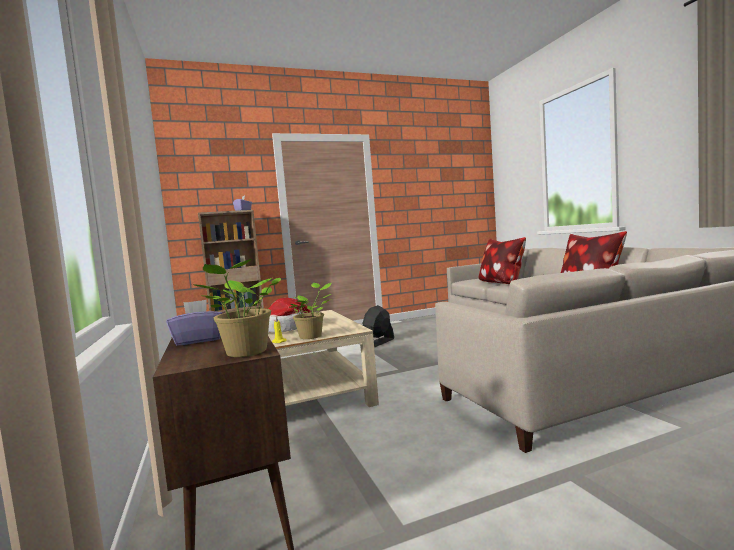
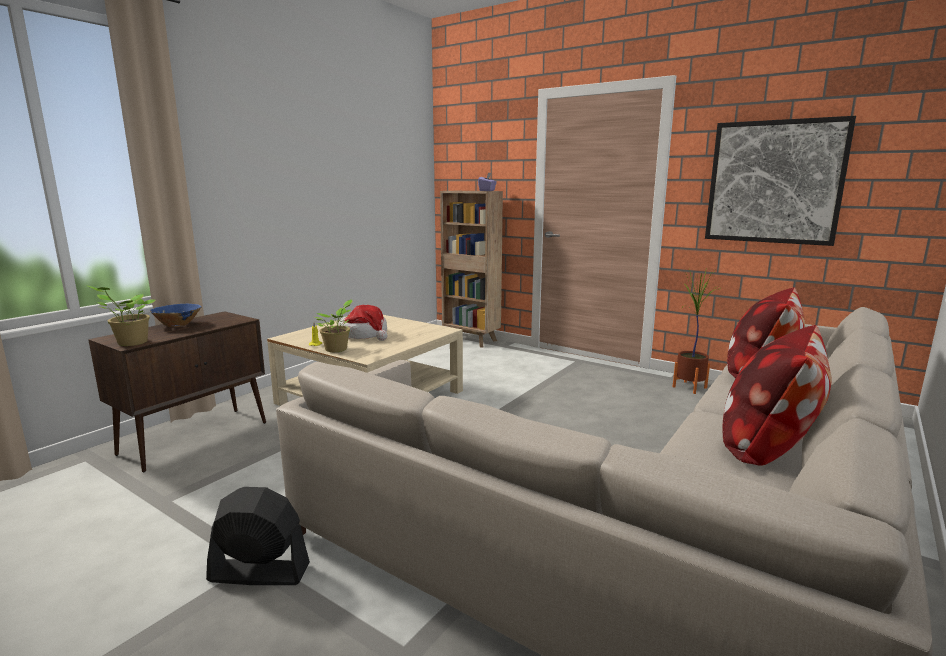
camera: 55 degrees right, 10 degrees up
purple tissue box [166,299,223,346] -> blue bowl [150,304,201,327]
black fan [362,305,394,347] -> black fan moved to [206,487,310,585]
none -> potted plant [673,267,716,394]
none -> picture [705,116,856,246]

